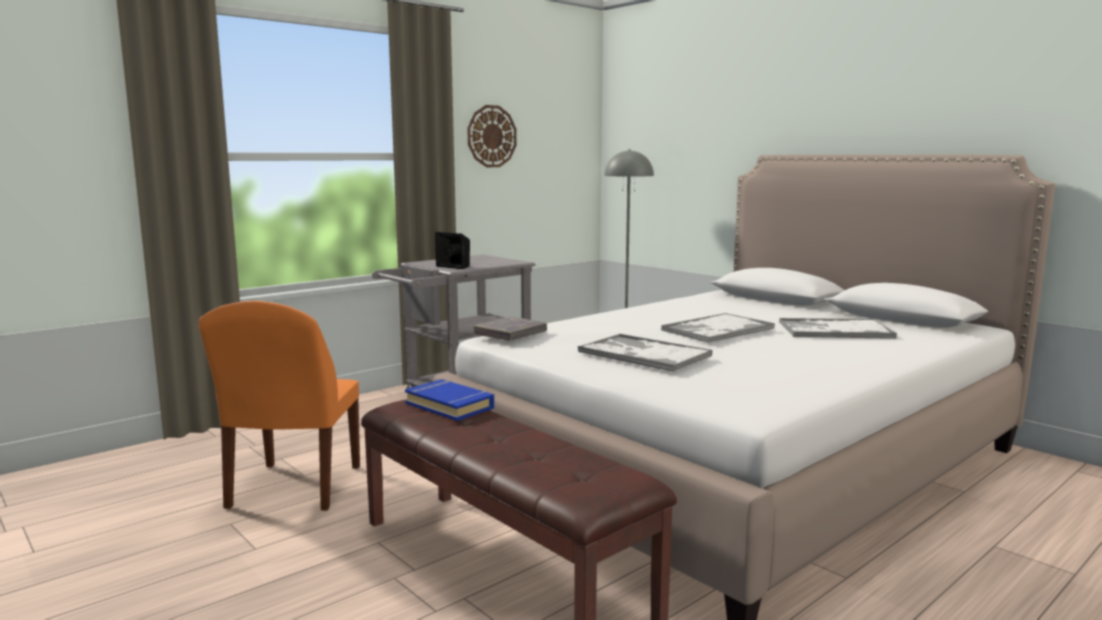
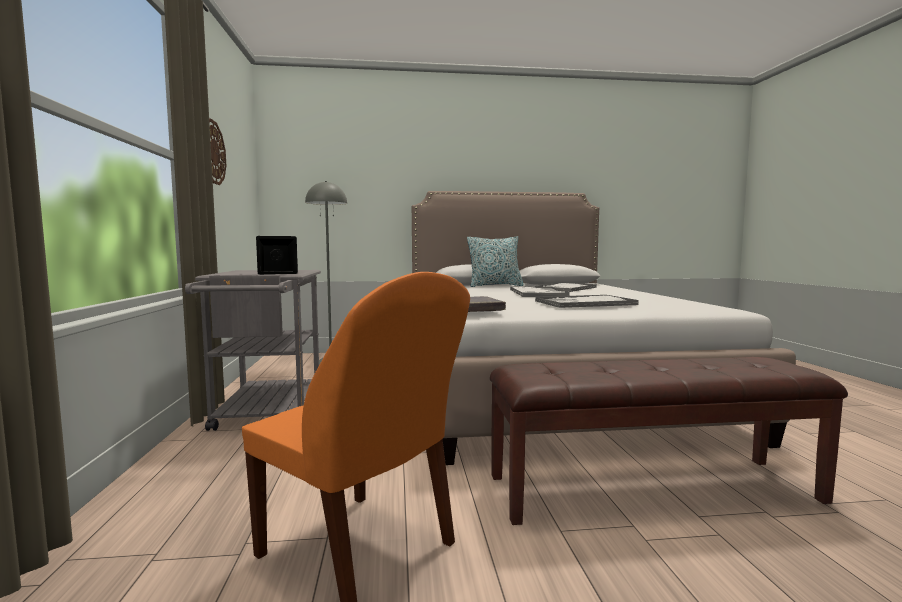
camera: 55 degrees left, 5 degrees down
blue book [405,379,494,421] -> none
none -> pillow [467,236,524,287]

